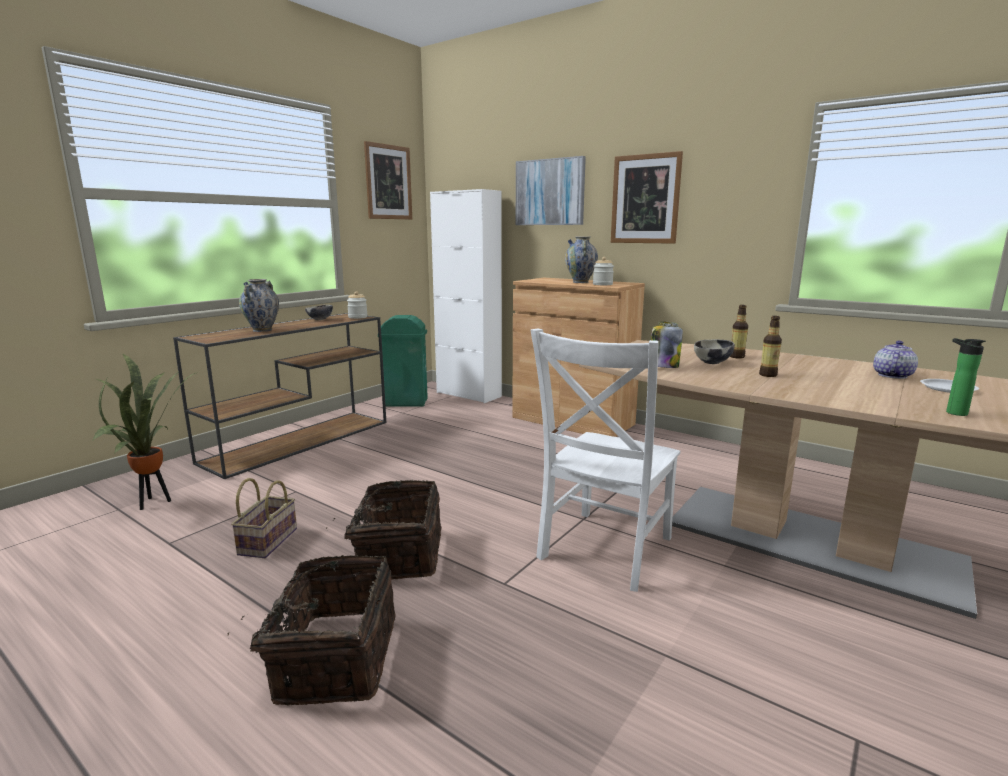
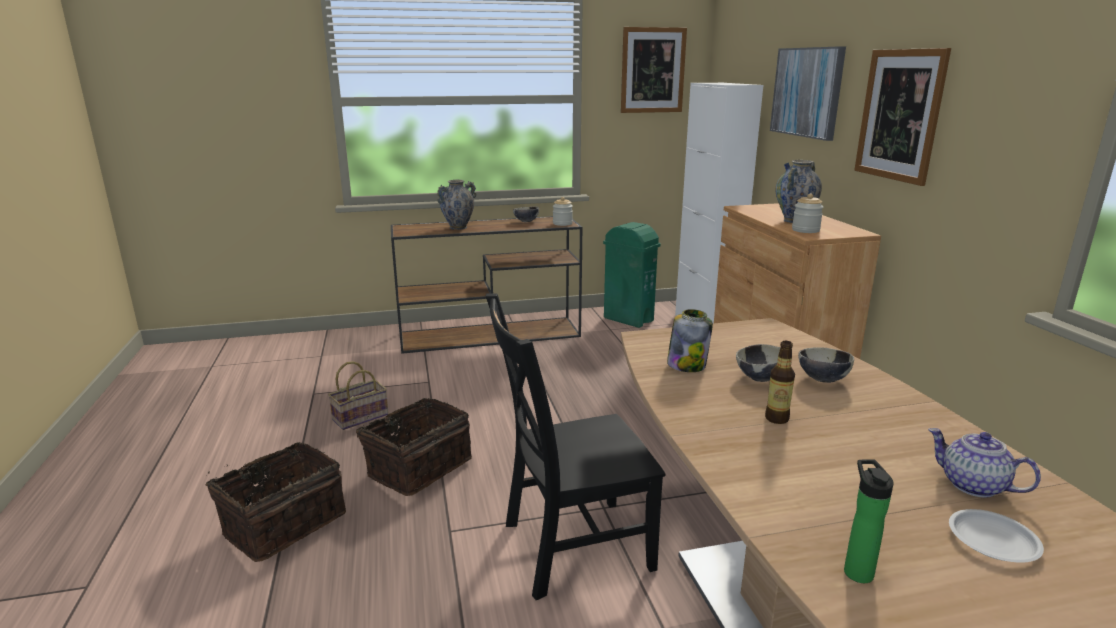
camera: 40 degrees right, 5 degrees up
potted plant [92,354,198,510] -> none
white chair [531,328,681,592] -> black chair [486,294,665,600]
bottle [730,305,748,358] -> bowl [798,347,854,383]
teapot [873,341,918,379] -> teapot turned 120 degrees counterclockwise [928,428,1041,498]

